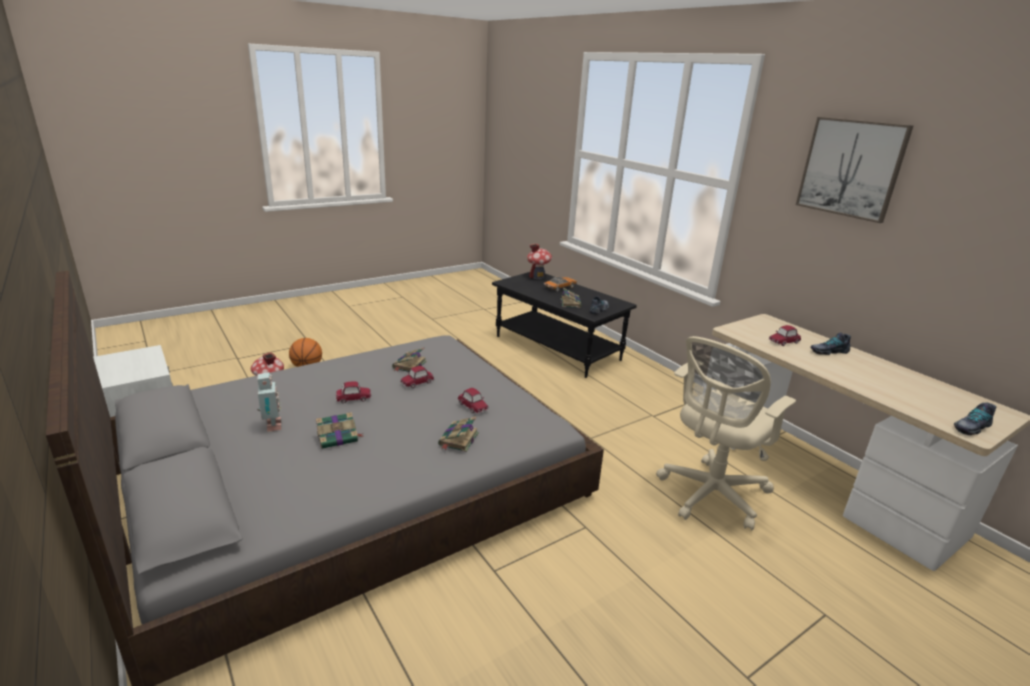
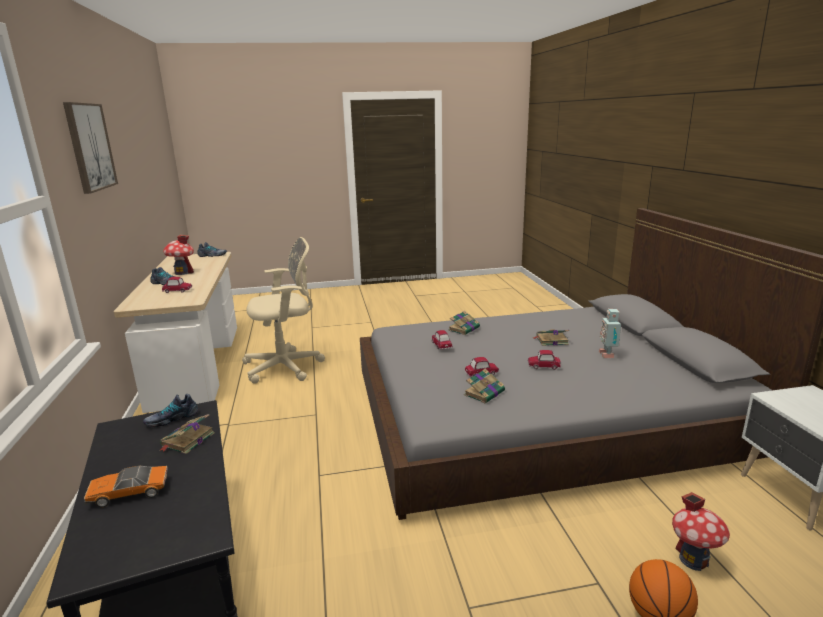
camera: 155 degrees left, 5 degrees down
toy house [527,243,552,279] -> toy house moved to [163,235,194,275]

